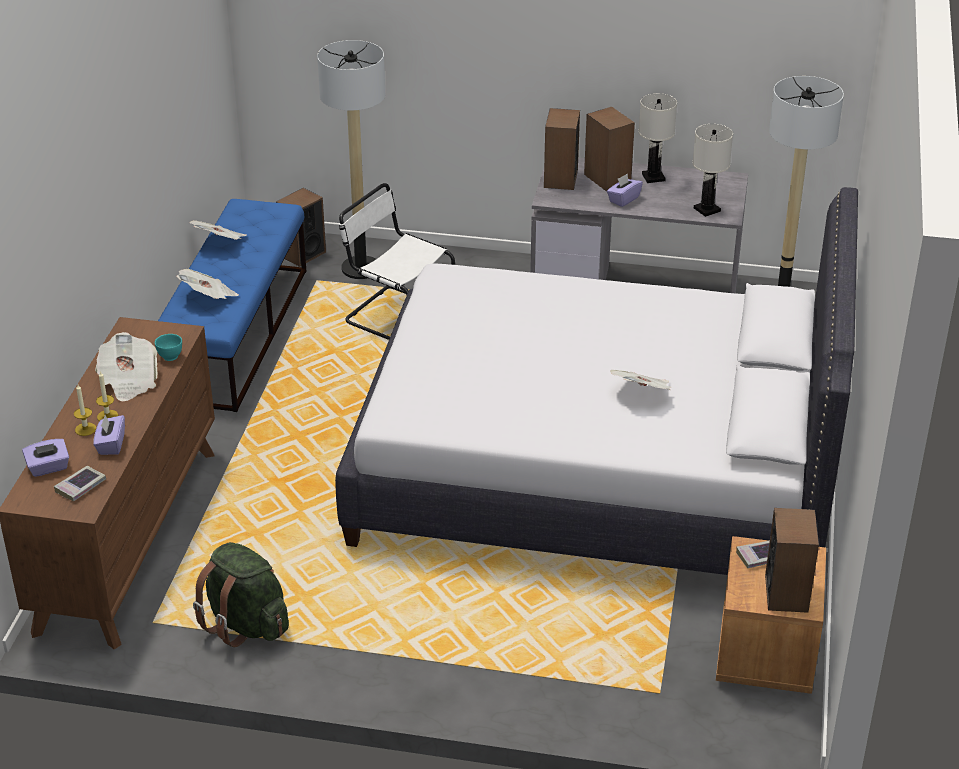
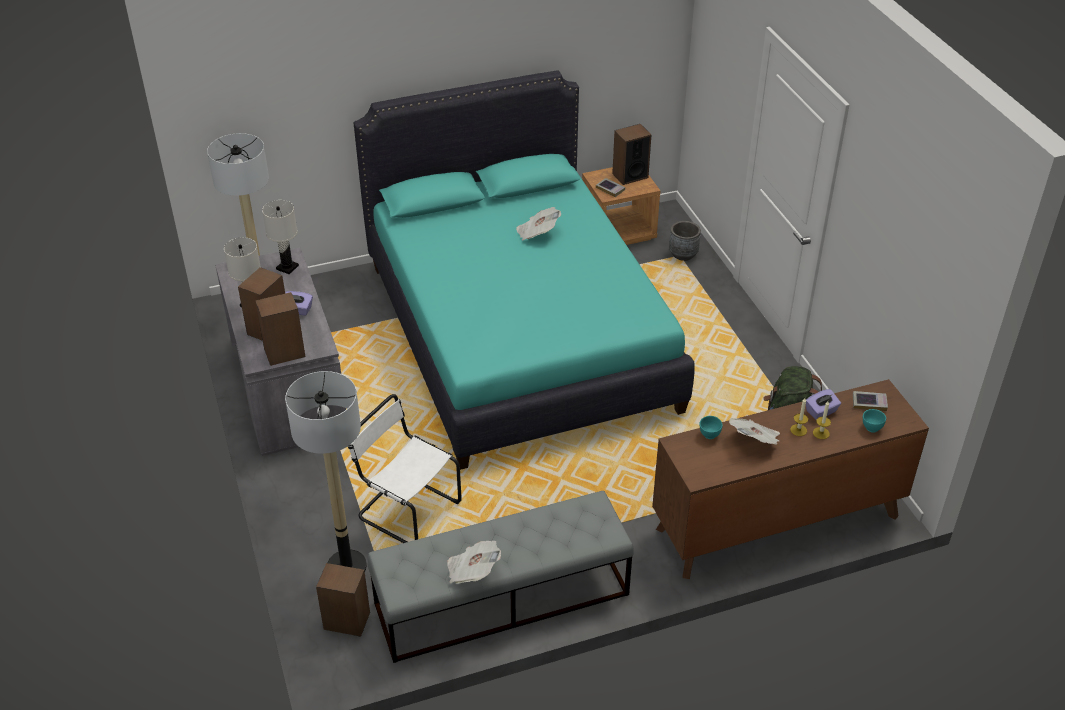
camera: 120 degrees left, 5 degrees up
purple tissue box [22,439,69,477] -> turquoise bowl [863,409,886,433]
blue bench [158,199,306,412] -> grey bench [368,491,634,663]
newspaper [176,269,239,299] -> none
white bed [335,187,858,575] -> turquoise bed [353,70,695,470]
white chair [339,183,455,340] -> white chair turned 120 degrees clockwise [348,394,462,543]
none -> grey planter [669,221,701,261]

